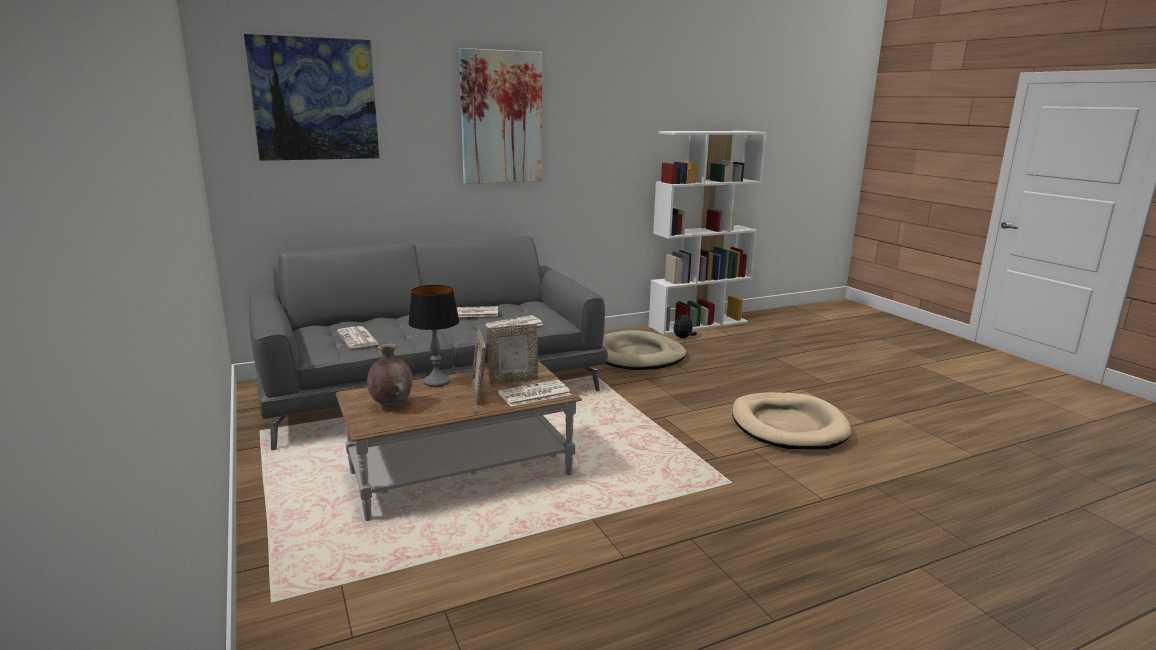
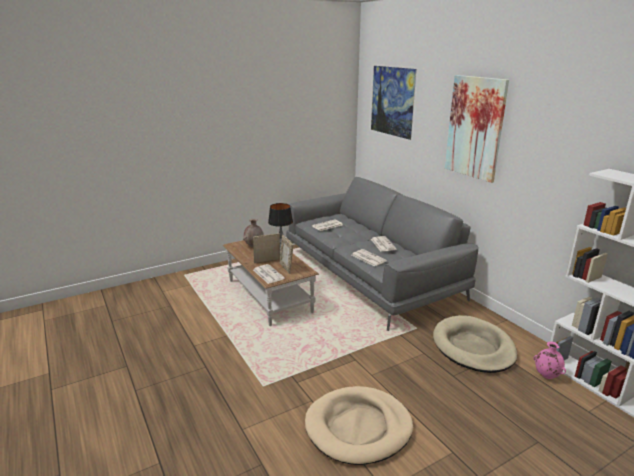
camera: 85 degrees right, 5 degrees up
plush toy [674,311,697,338] -> pink vase [533,341,566,379]

